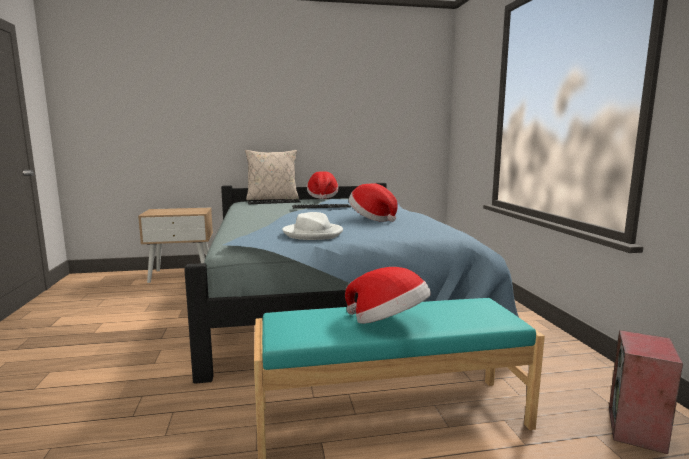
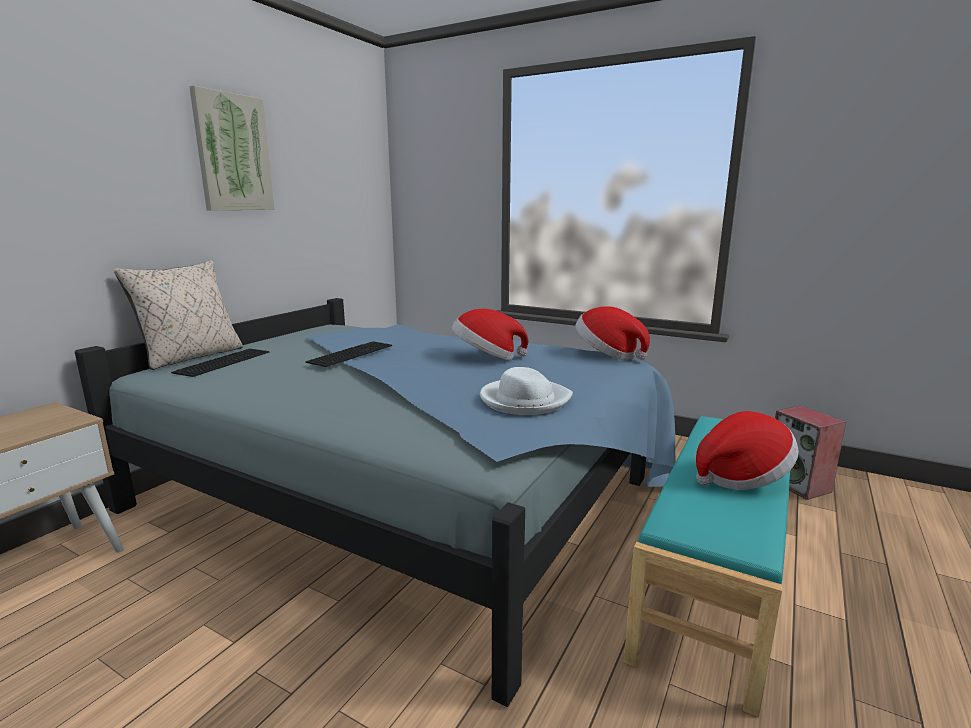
camera: 50 degrees left, 5 degrees up
hat [307,172,338,199] -> hat moved to [576,306,650,360]
none -> picture [189,86,275,210]

